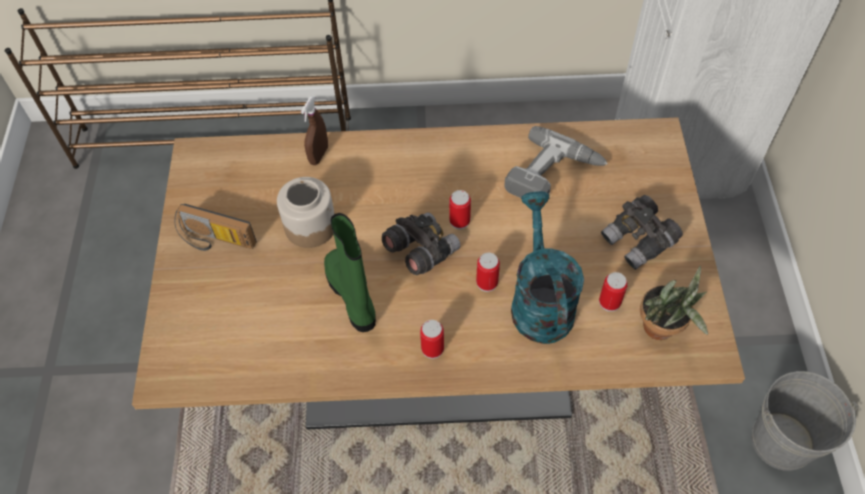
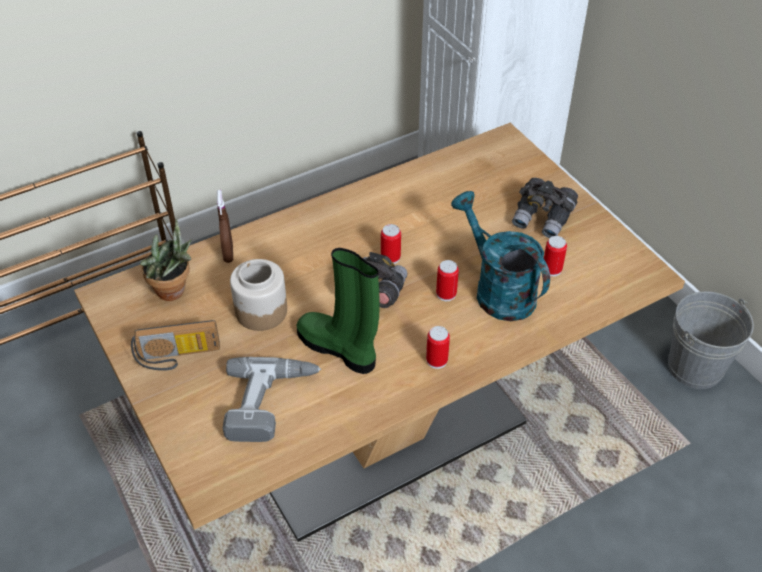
camera: 30 degrees left, 10 degrees down
power drill [504,126,608,198] -> power drill moved to [223,357,321,442]
potted plant [640,265,708,340] -> potted plant moved to [140,219,191,301]

